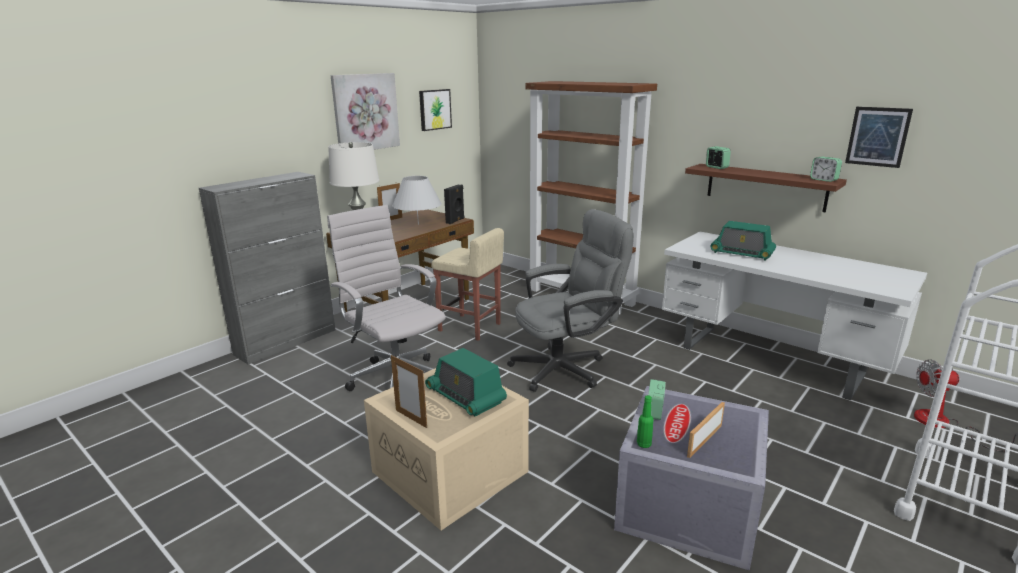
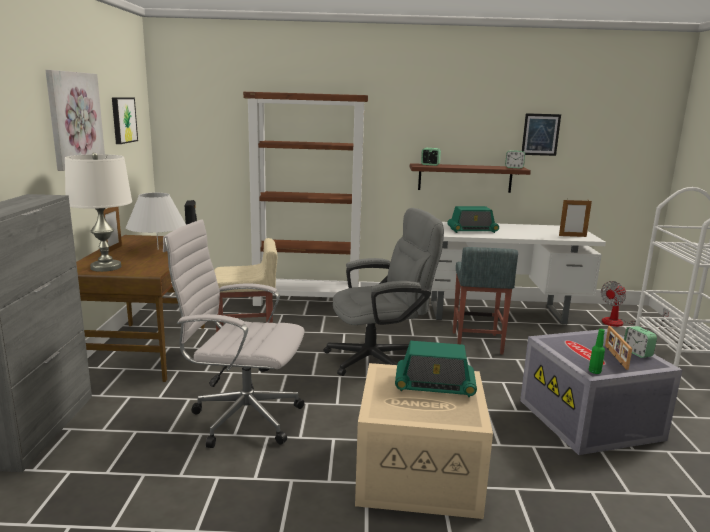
camera: 40 degrees left, 5 degrees down
picture frame [391,355,427,428] -> picture frame moved to [559,199,592,237]
grey office chair [507,209,634,392] -> grey office chair turned 45 degrees clockwise [323,208,444,376]
alarm clock [648,379,666,420] -> alarm clock moved to [624,326,657,358]
none -> grey stool [453,247,518,354]

